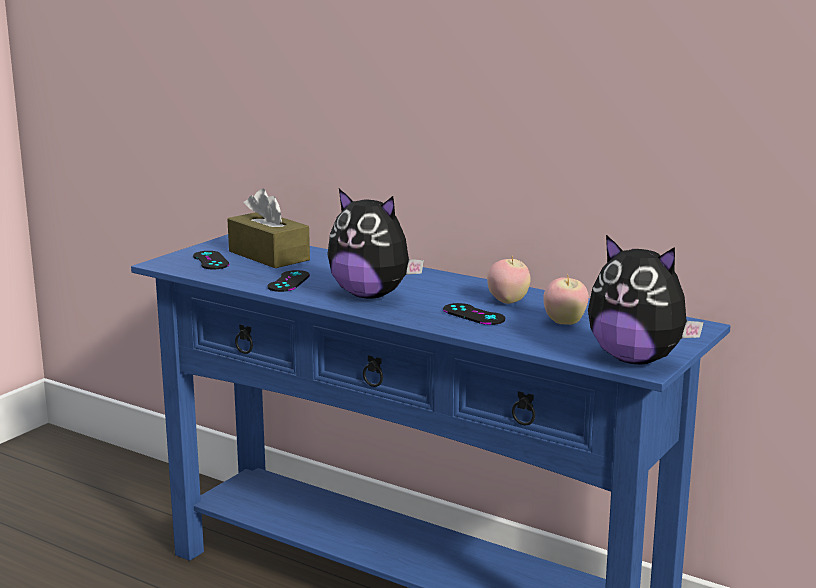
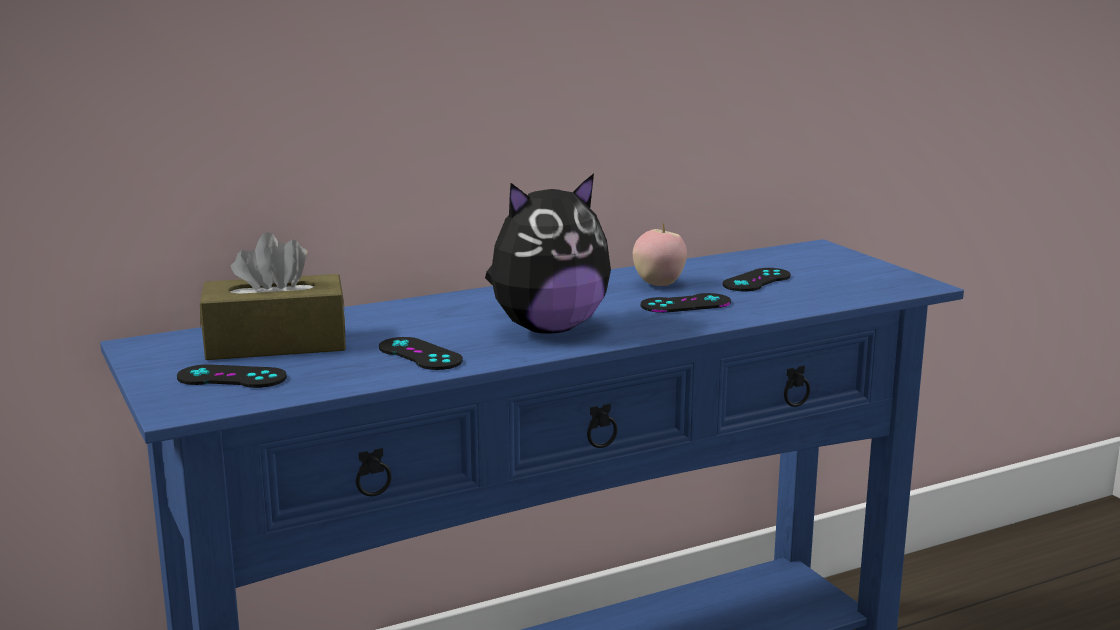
camera: 60 degrees left, 0 degrees up
apple [543,274,589,325] -> black game controller [722,268,791,291]
plush toy [588,235,704,365] -> none

